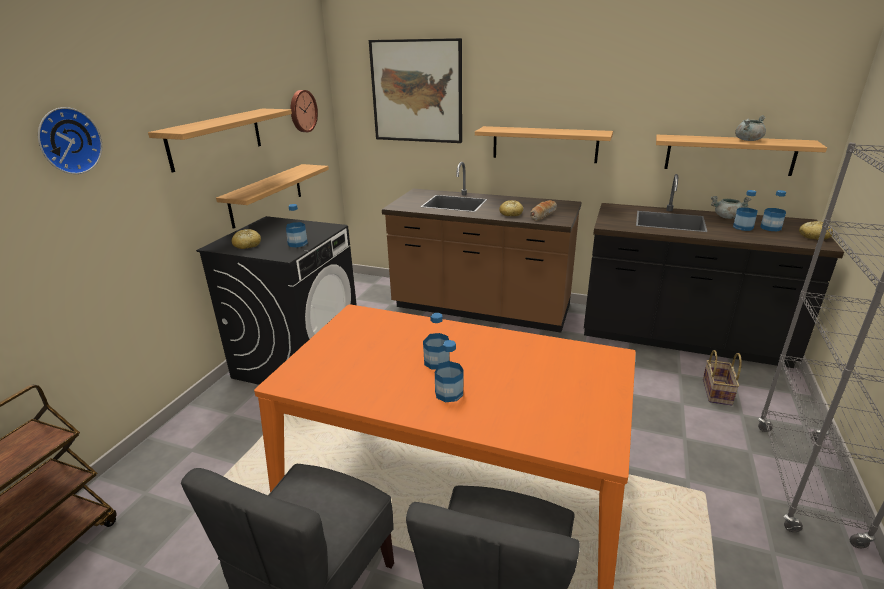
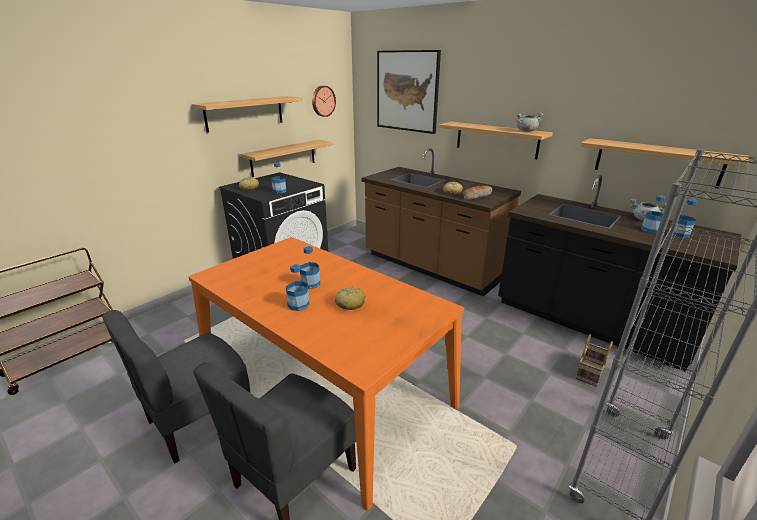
camera: 20 degrees right, 0 degrees up
wall clock [38,107,102,174] -> none
grey cooking pot [735,115,766,141] -> grey cooking pot moved to [517,113,544,132]
bread [799,221,833,240] -> bread moved to [335,287,366,310]

